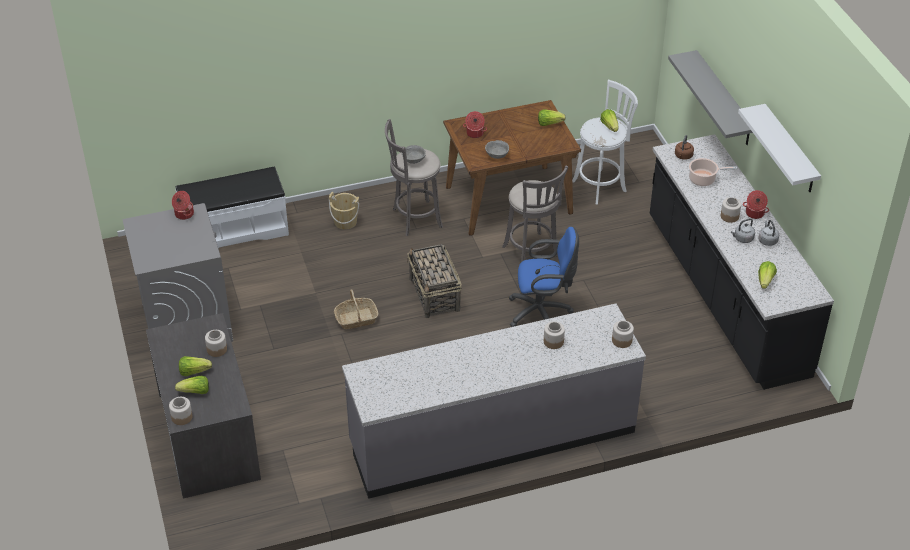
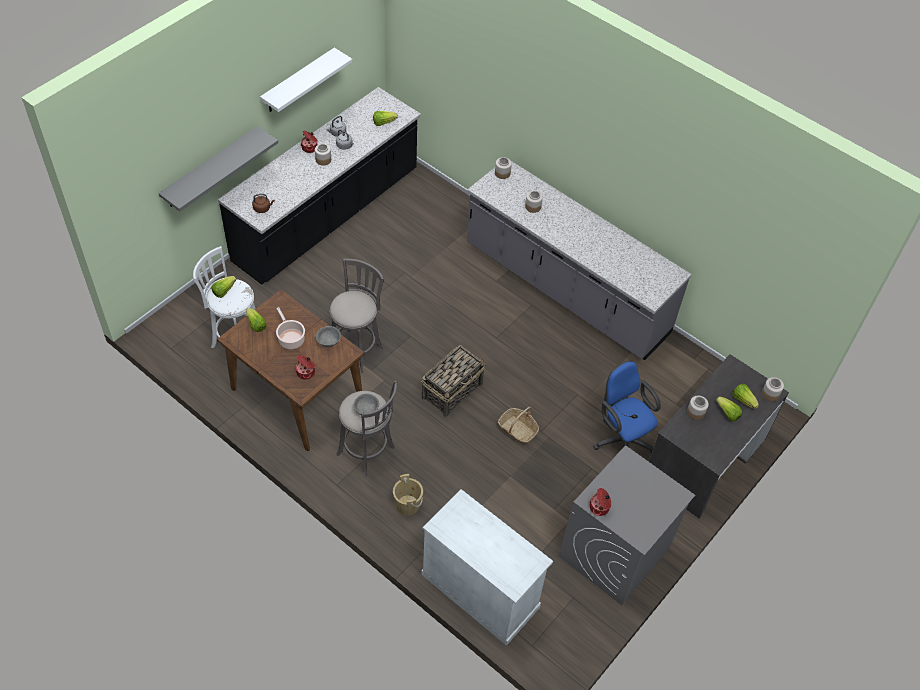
camera: 125 degrees left, 10 degrees up
white bench [176,167,289,248] -> white cabinet [421,489,553,646]
blue office chair [509,227,579,327] -> blue office chair moved to [593,361,661,454]
cooking pot [689,158,737,186] -> cooking pot moved to [276,307,305,349]

